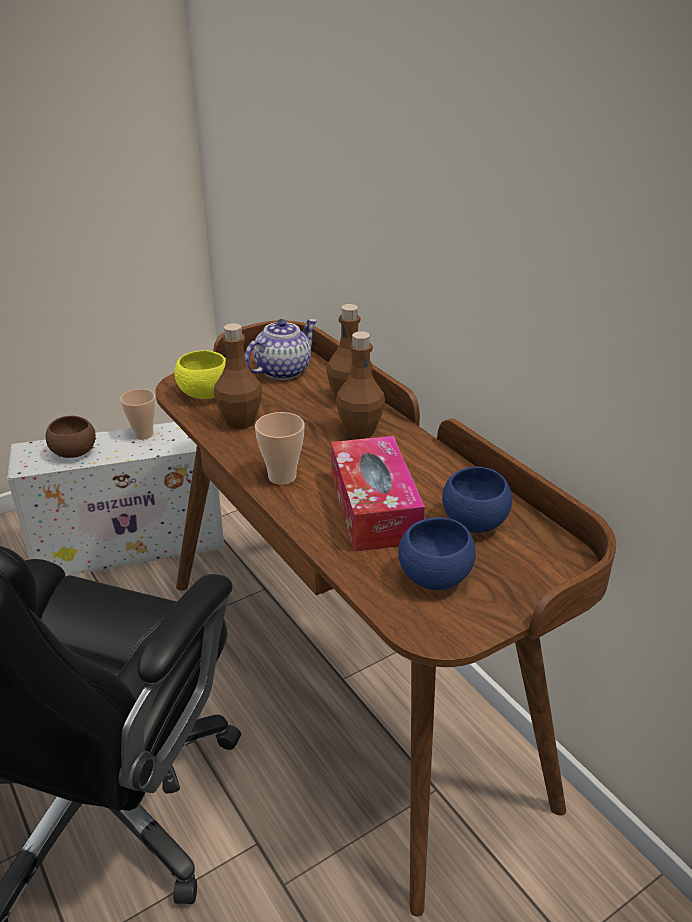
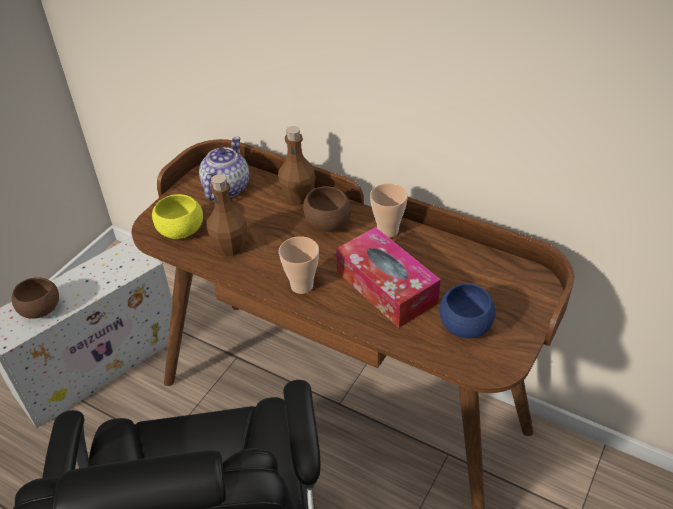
camera: 25 degrees left, 10 degrees up
cup [120,389,156,440] -> cup moved to [370,183,408,238]
brown bottle [336,331,385,439] -> brown bowl [303,186,352,232]
blue bowl [442,467,512,533] -> none

